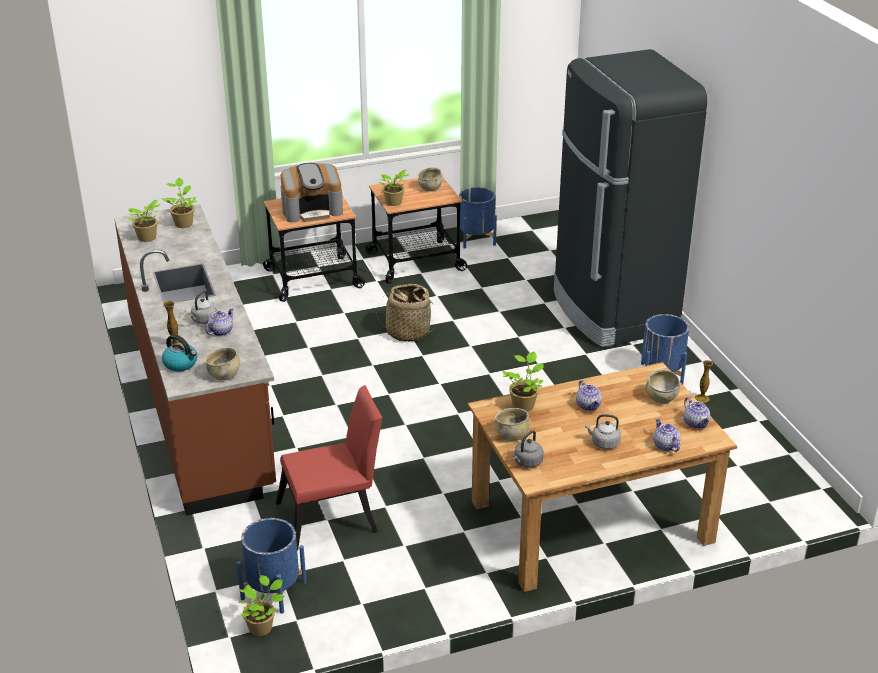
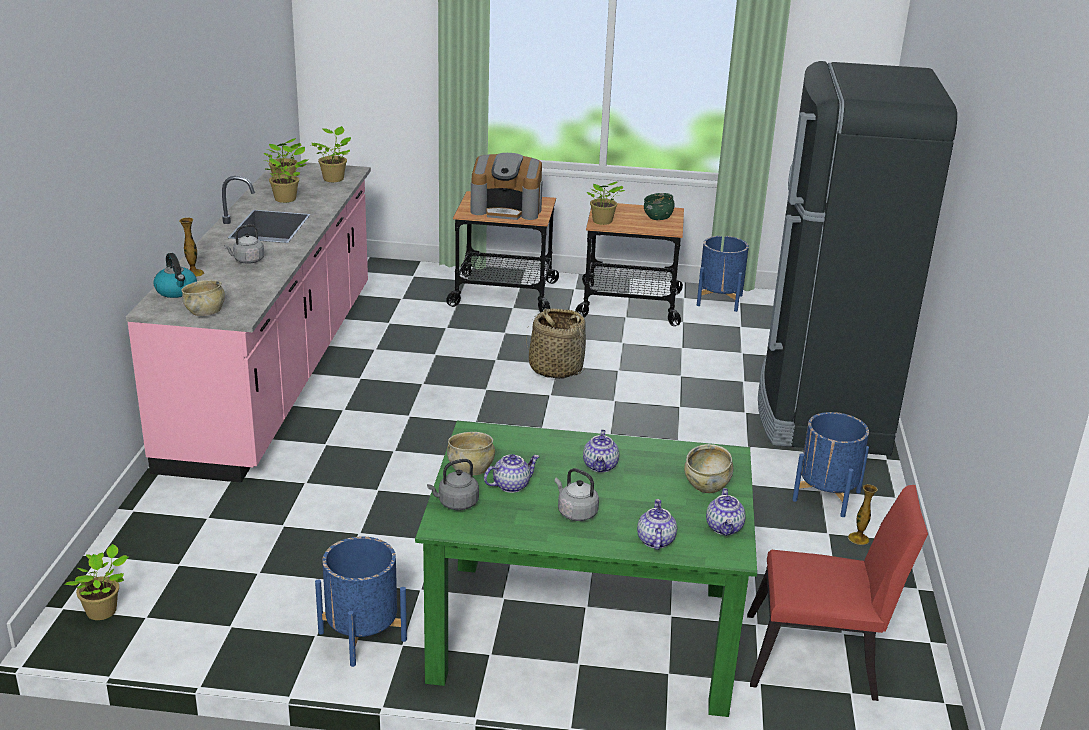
camera: 25 degrees right, 5 degrees down
brown counter [114,204,276,516] -> pink counter [126,162,371,483]
teapot [206,308,234,336] -> teapot moved to [484,454,540,493]
blue planter [237,518,306,614] -> blue planter moved to [315,537,407,667]
red chair [276,385,383,551] -> red chair moved to [747,485,928,701]
beige bowl [418,167,443,191] -> green bowl [644,193,675,220]
brown dining table [468,362,737,592] -> green dining table [415,421,757,717]
potted plant [503,351,544,412] -> potted plant moved to [264,145,308,203]

